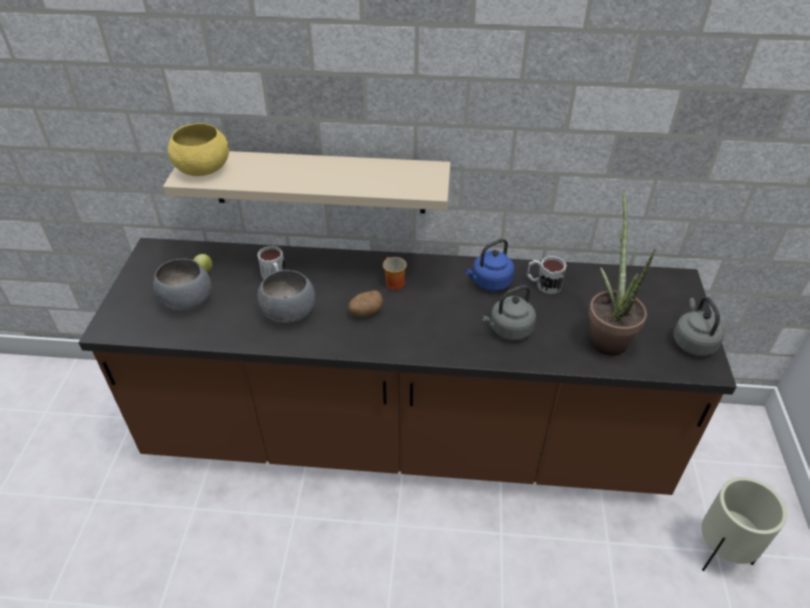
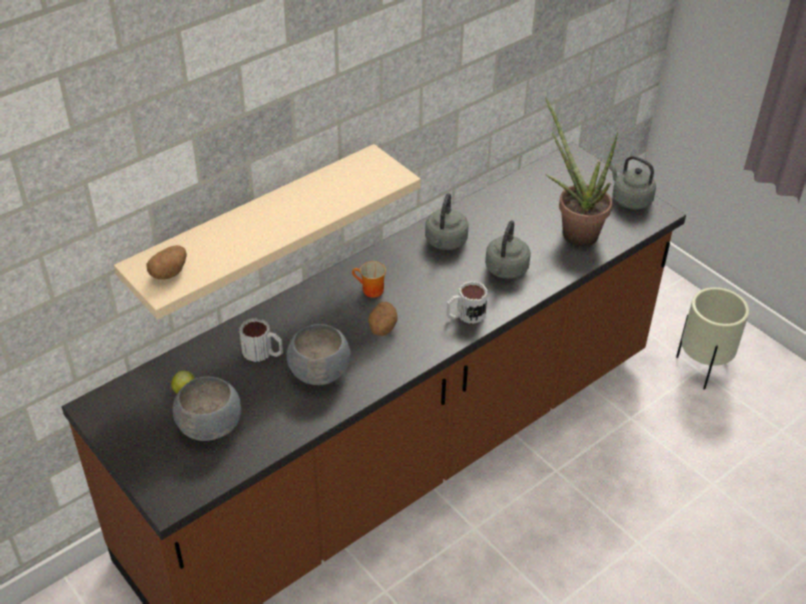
camera: 45 degrees left, 0 degrees up
yellow bowl [168,123,229,176] -> potato [147,245,187,280]
blue kettle [465,239,515,291] -> grey kettle [425,193,469,250]
mug [527,256,567,294] -> mug moved to [447,281,488,324]

